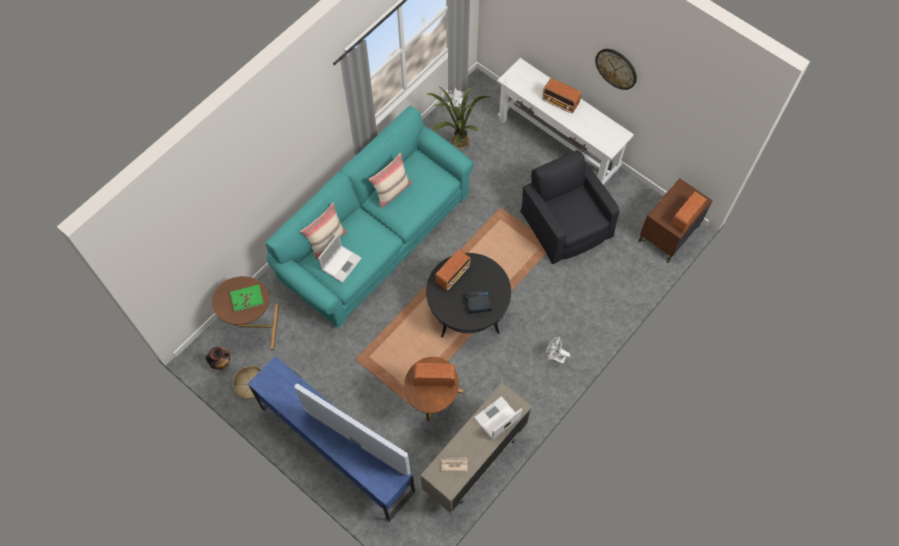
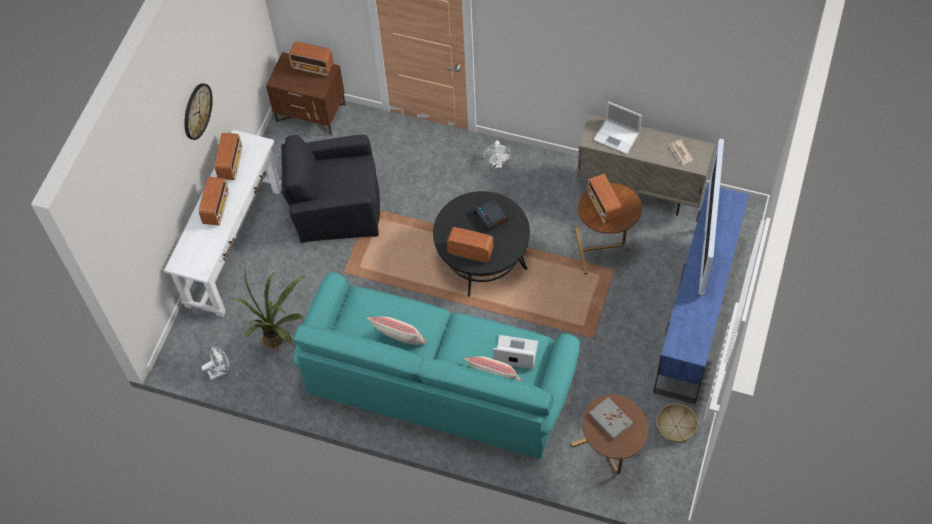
camera: 110 degrees left, 5 degrees down
vase [206,347,230,370] -> none
green book [230,285,264,312] -> grey book [589,397,633,440]
black armchair [520,150,619,264] -> black armchair turned 45 degrees clockwise [281,135,380,243]
none -> radio [214,133,242,180]

